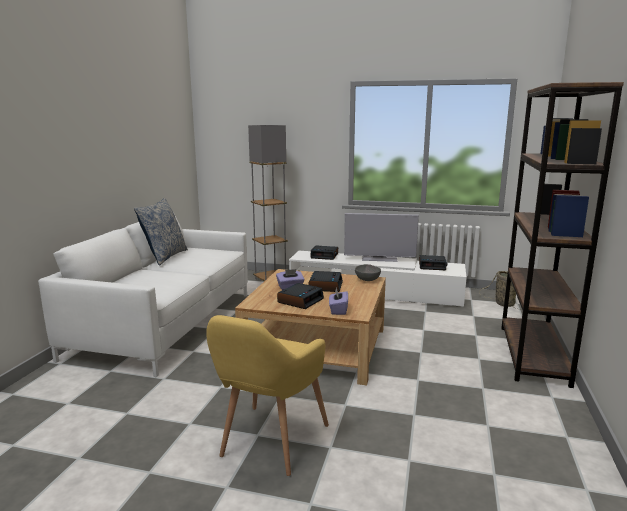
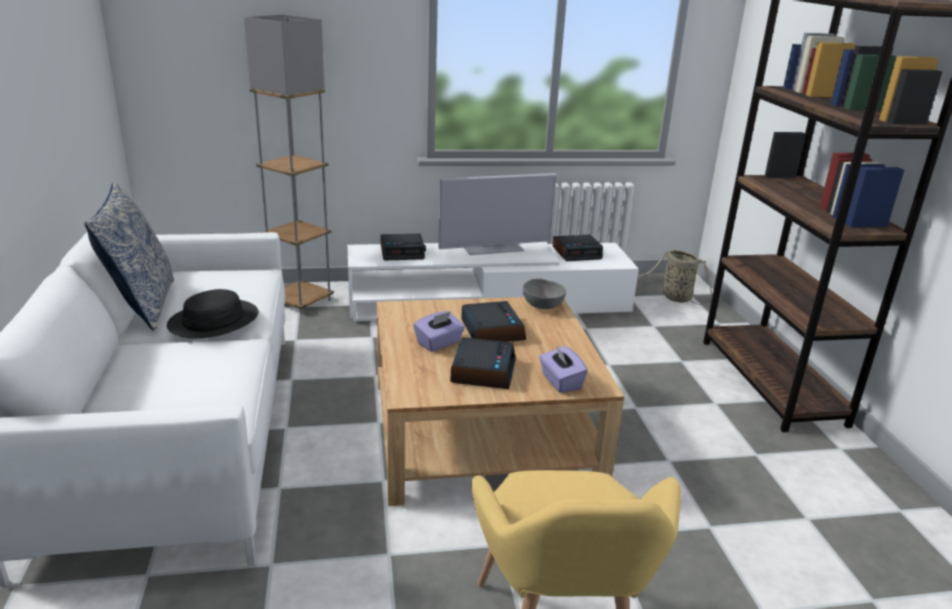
camera: 25 degrees left, 10 degrees up
none -> black hat [167,289,258,338]

